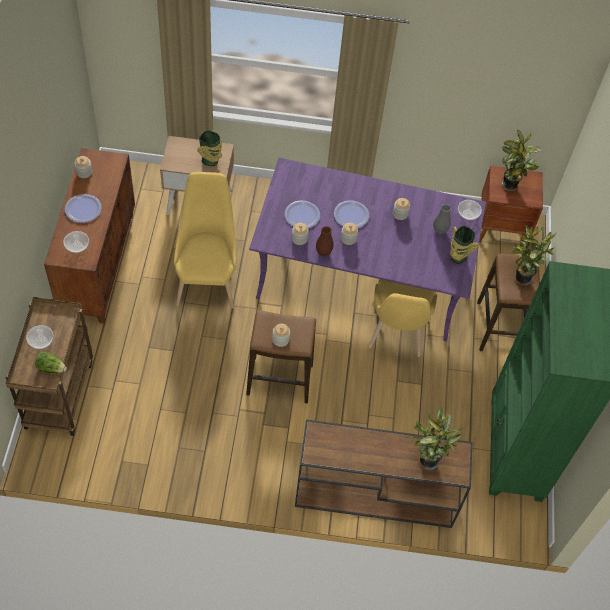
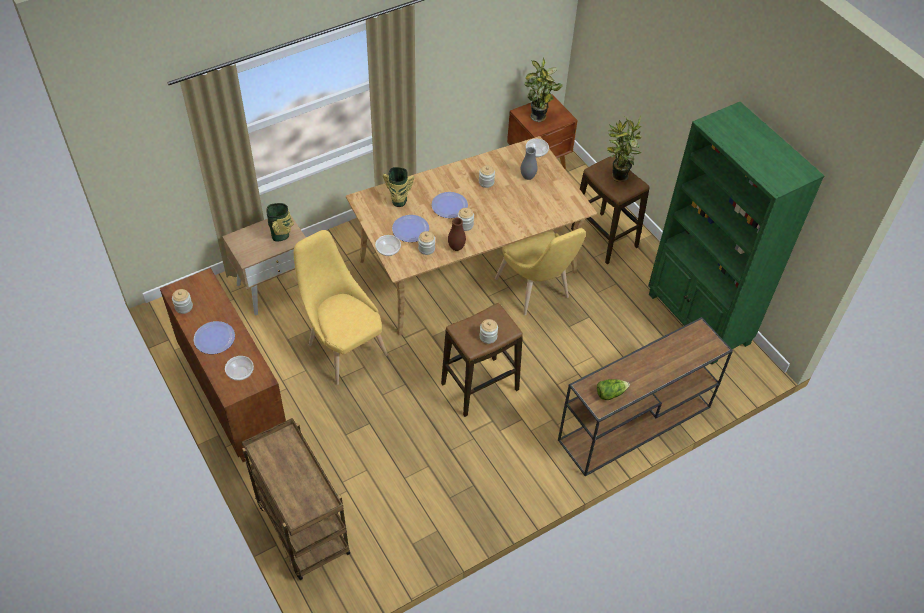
camera: 35 degrees left, 5 degrees down
bowl [26,325,54,349] -> bowl moved to [375,235,401,256]
lettuce [35,352,67,373] -> lettuce moved to [597,379,630,400]
purple dining table [249,158,486,341] -> beige dining table [346,136,597,336]
potted plant [411,407,462,470] -> none
vase [450,226,480,264] -> vase moved to [383,167,414,207]

